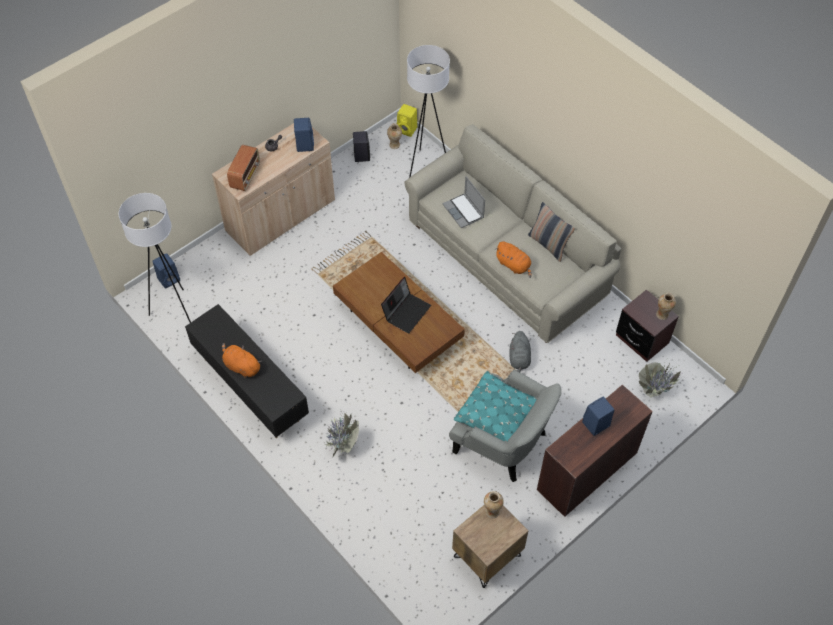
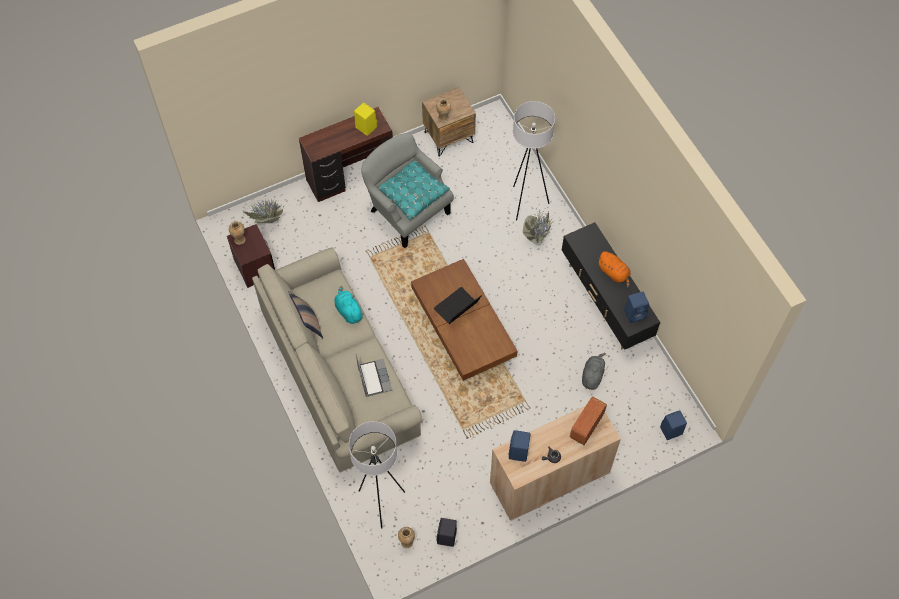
camera: 165 degrees left, 5 degrees up
white floor lamp [119,193,191,323] -> white floor lamp moved to [513,101,555,220]
yellow speaker [397,104,417,137] -> yellow speaker moved to [354,103,377,136]
orange plush toy [495,241,532,278] -> turquoise plush toy [334,286,364,324]
grey plush toy [509,331,531,372] -> grey plush toy moved to [582,353,606,390]
blue speaker [582,397,615,436] -> blue speaker moved to [624,291,649,323]

